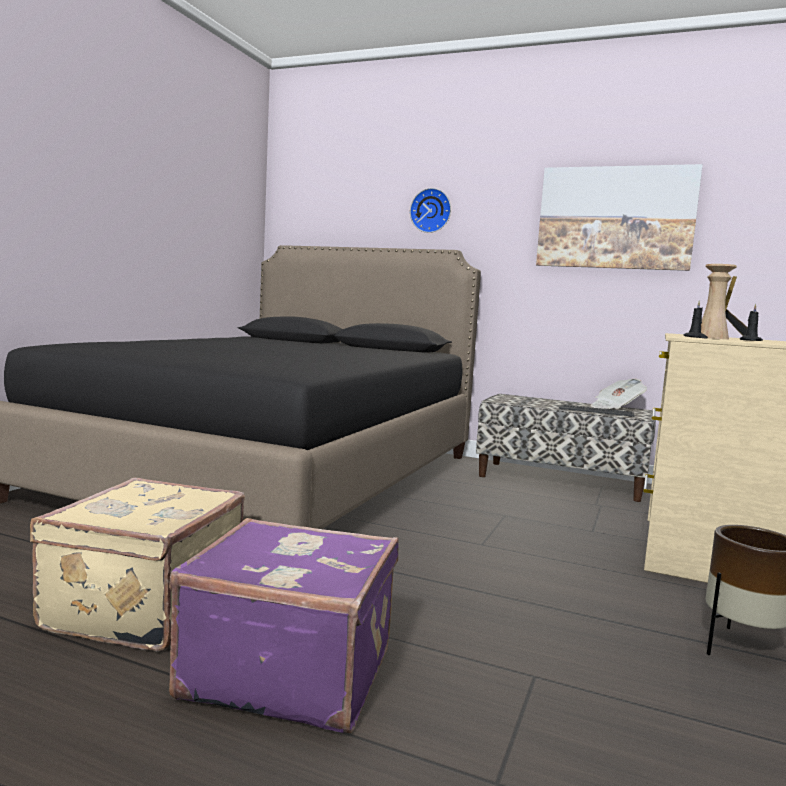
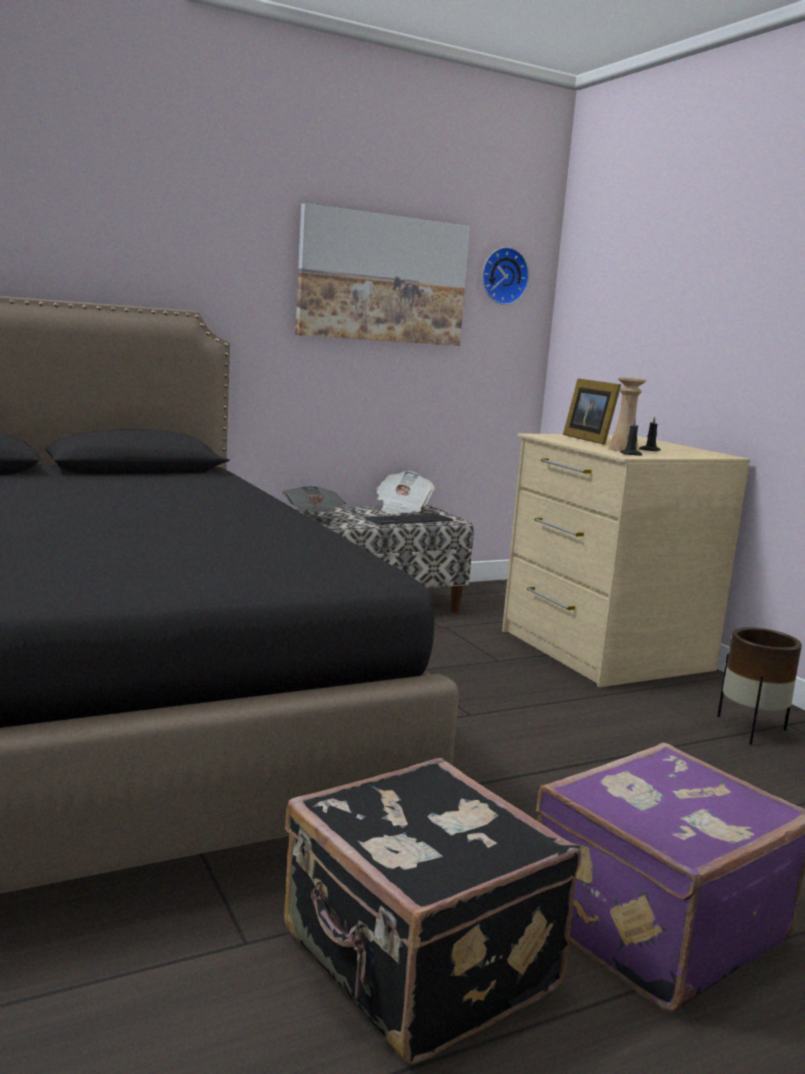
camera: 50 degrees left, 5 degrees up
beige suitcase [30,478,245,651] -> black suitcase [284,758,581,1064]
wall clock [410,188,451,233] -> wall clock moved to [482,247,529,305]
none -> newspaper [282,486,346,512]

